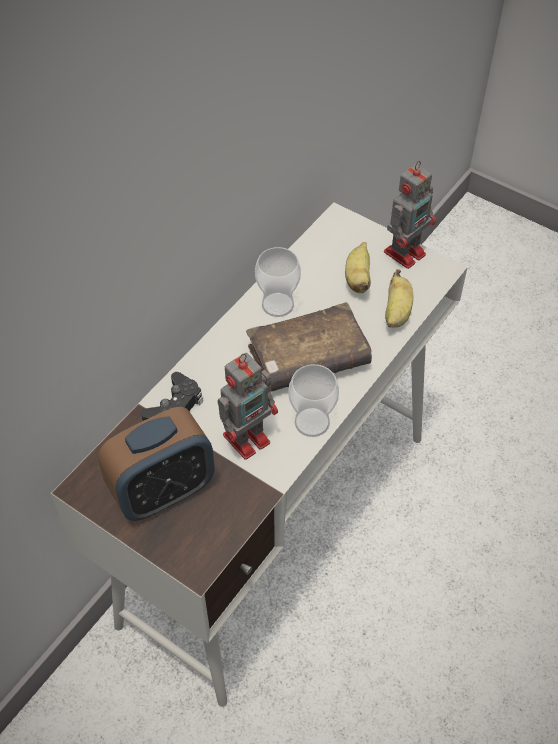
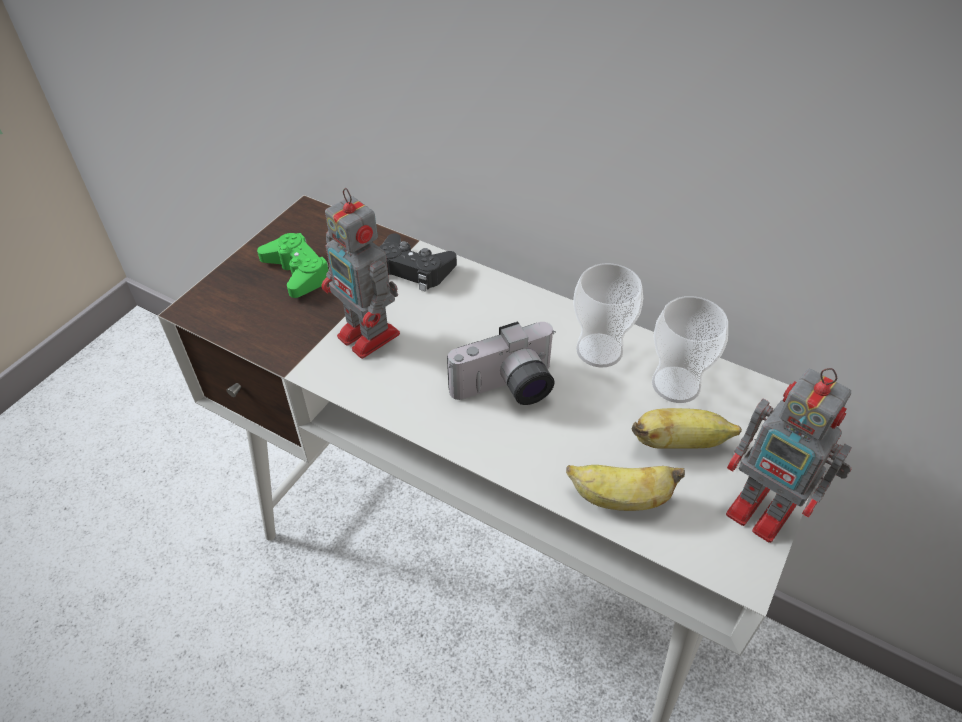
camera: 85 degrees right, 5 degrees down
alarm clock [98,407,215,521] -> green game controller [257,233,329,298]
brown book [246,302,372,392] -> camera [447,321,556,405]
cup [288,364,339,437] -> cup moved to [652,296,728,403]

